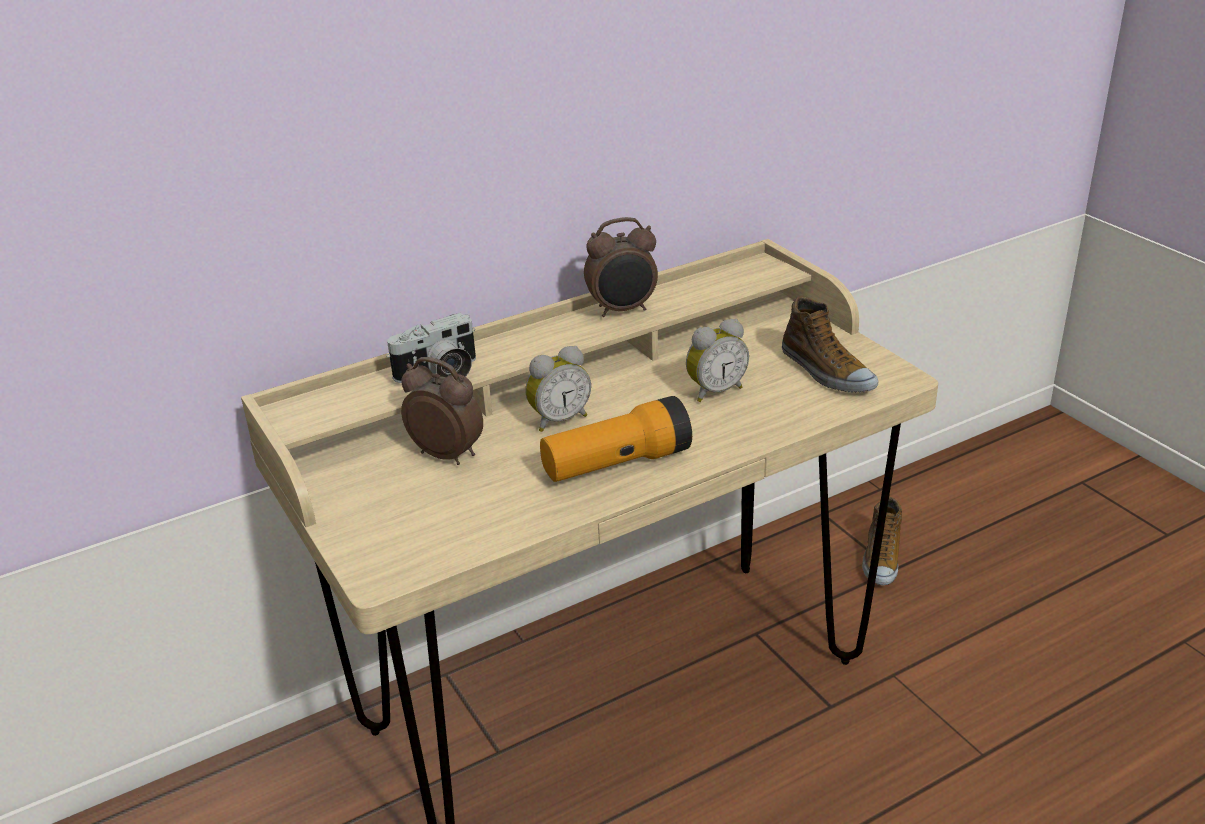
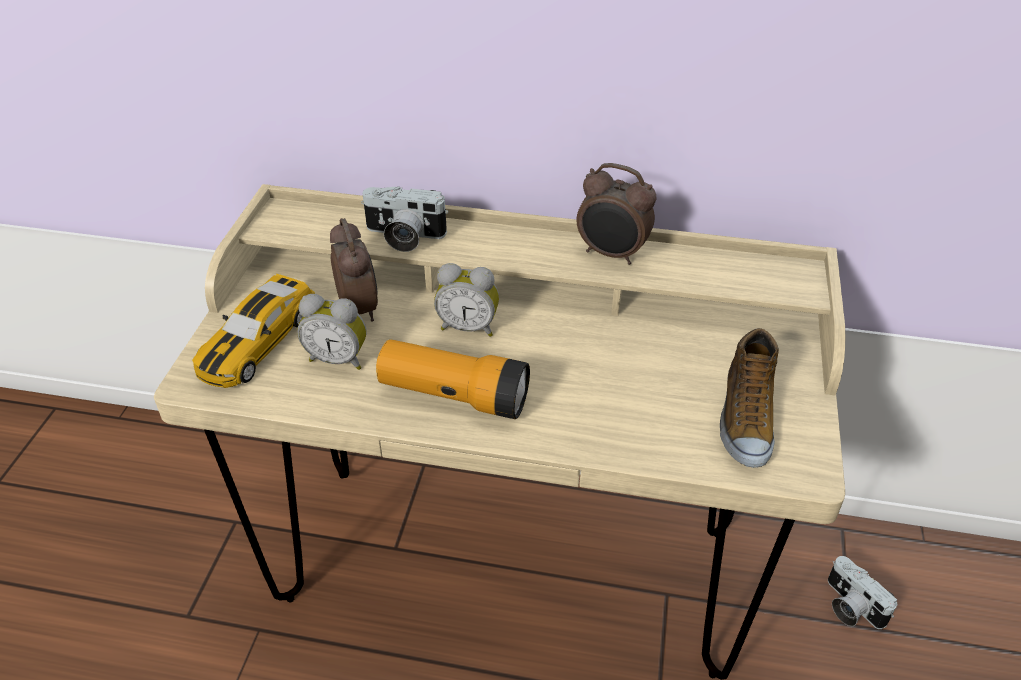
camera: 40 degrees right, 10 degrees up
alarm clock [686,319,749,402] -> alarm clock moved to [297,294,367,370]
shoe [862,497,902,585] -> camera [828,556,897,629]
none -> toy car [192,274,315,388]

